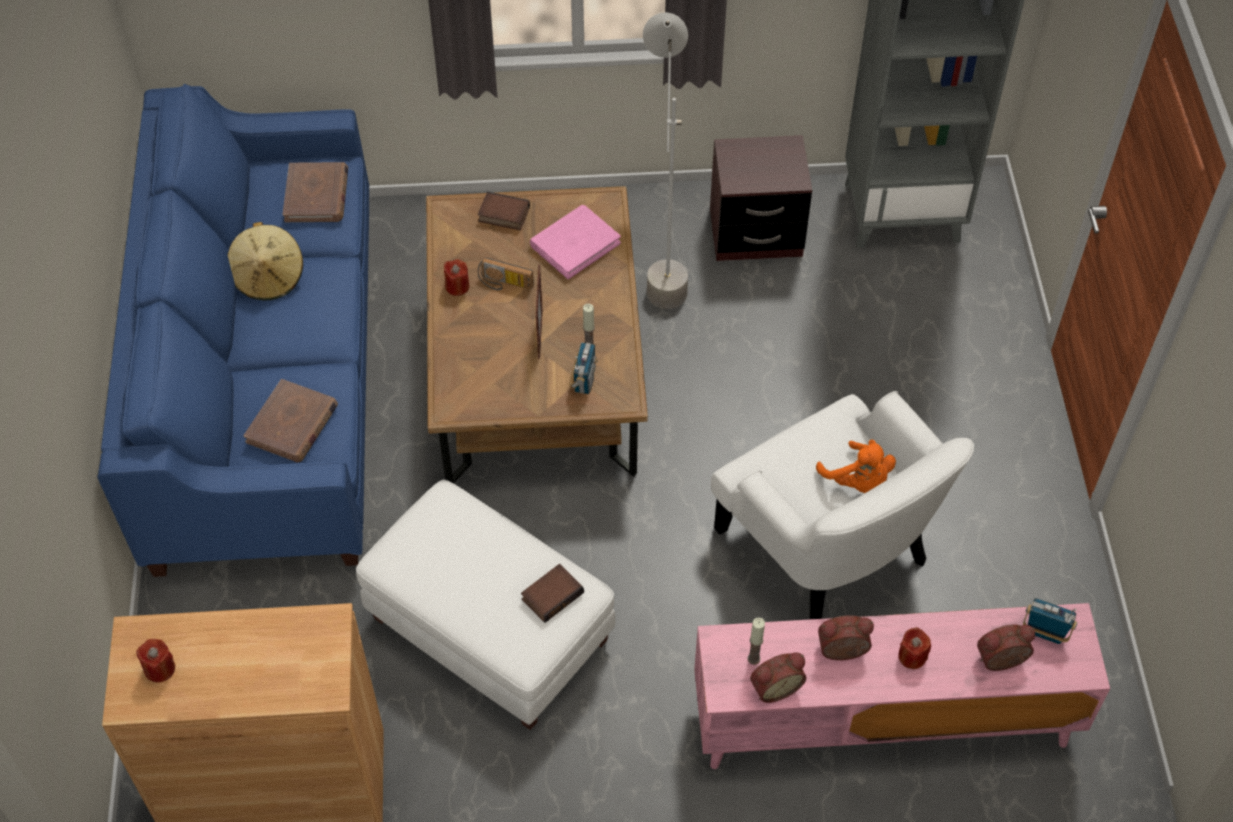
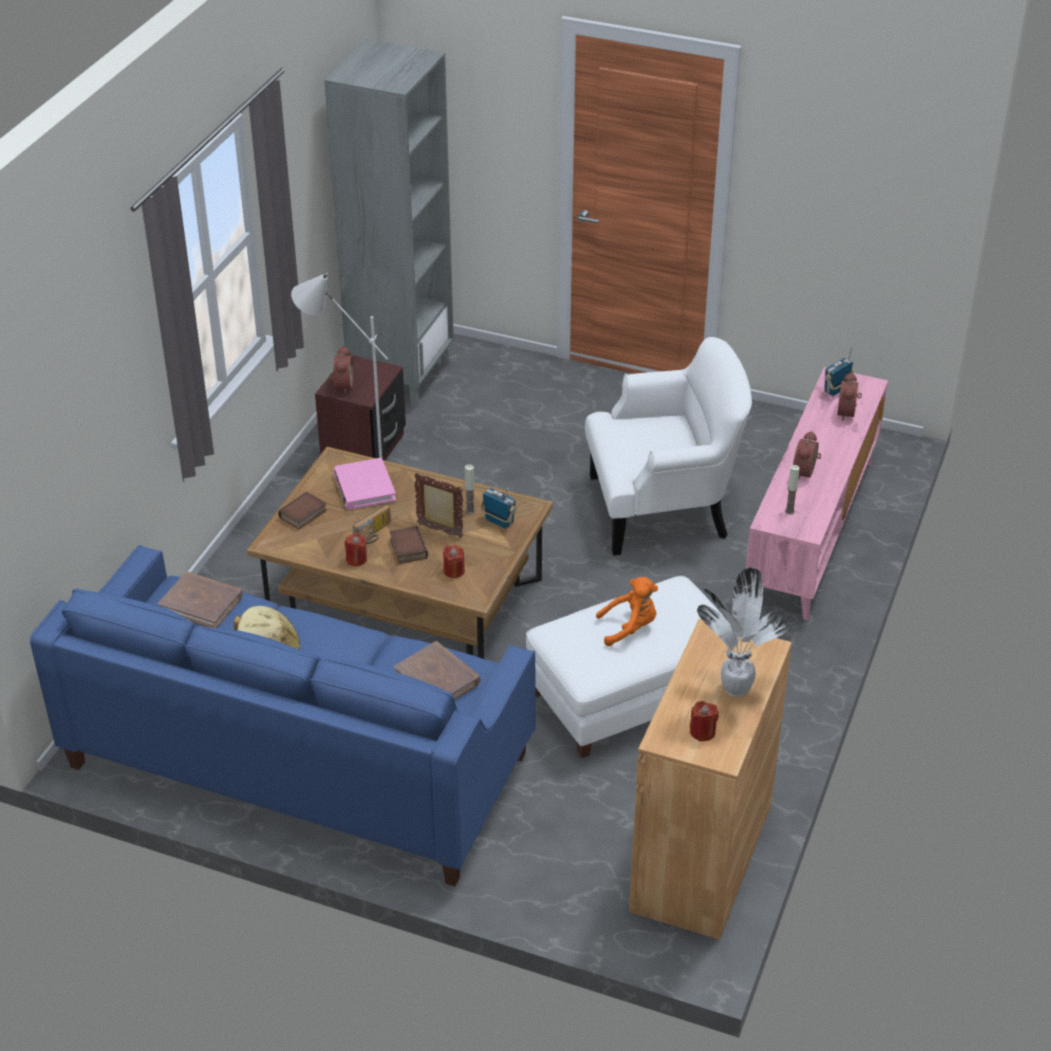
camera: 65 degrees left, 15 degrees down
book [521,564,584,623] -> book moved to [389,526,428,564]
alarm clock [750,652,806,703] -> alarm clock moved to [330,346,353,394]
orange plush toy [816,439,896,493] -> orange plush toy moved to [596,577,658,646]
red candle [899,627,931,669] -> red candle moved to [443,545,465,578]
none -> potted plant [697,567,789,697]

